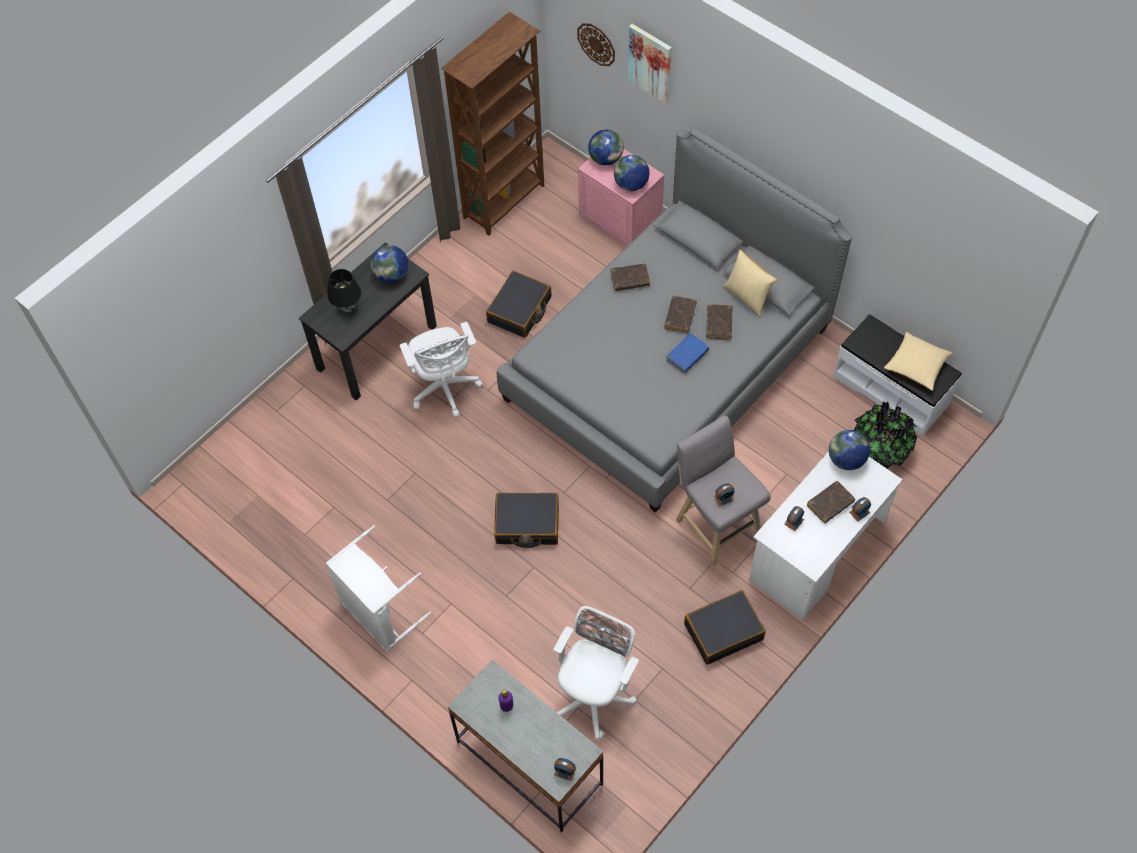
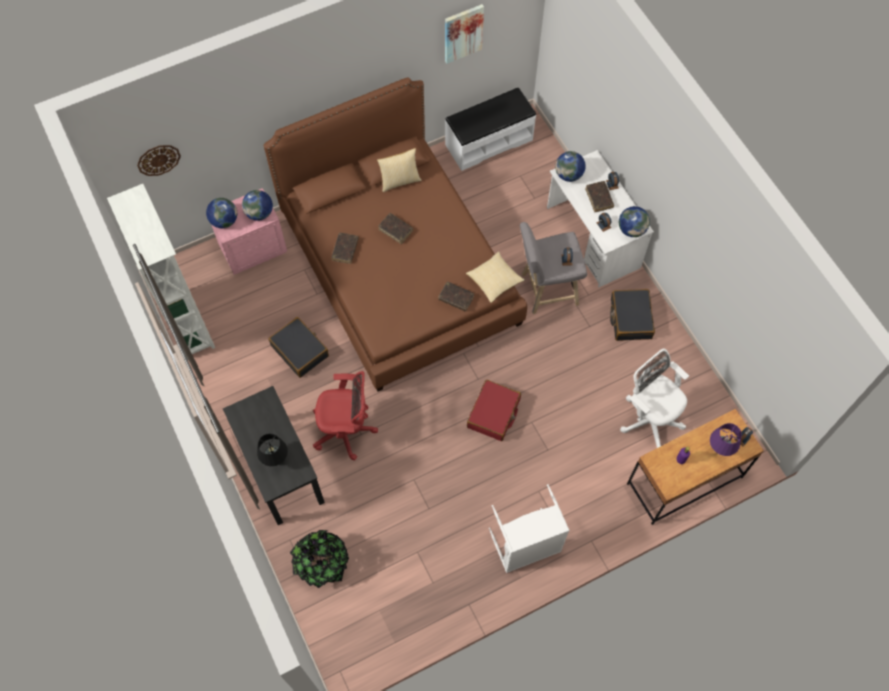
camera: 70 degrees left, 5 degrees up
globe [371,245,408,283] -> globe moved to [619,206,650,237]
white office chair [400,322,483,417] -> red office chair [313,371,378,460]
brown bookcase [441,12,544,236] -> white bookcase [107,184,215,359]
grey desk [448,659,603,832] -> brown desk [627,409,764,525]
black suitcase [494,492,559,548] -> red suitcase [467,380,521,441]
grey bed [497,128,852,513] -> brown bed [264,78,527,391]
picture [628,24,672,104] -> picture moved to [445,4,484,64]
blue book [666,334,709,373] -> none
brown book [706,304,733,340] -> brown book moved to [438,282,474,311]
potted plant [854,402,917,469] -> potted plant moved to [290,530,349,588]
pillow [884,332,953,391] -> pillow moved to [466,251,525,303]
none -> purple table lamp [710,423,742,456]

